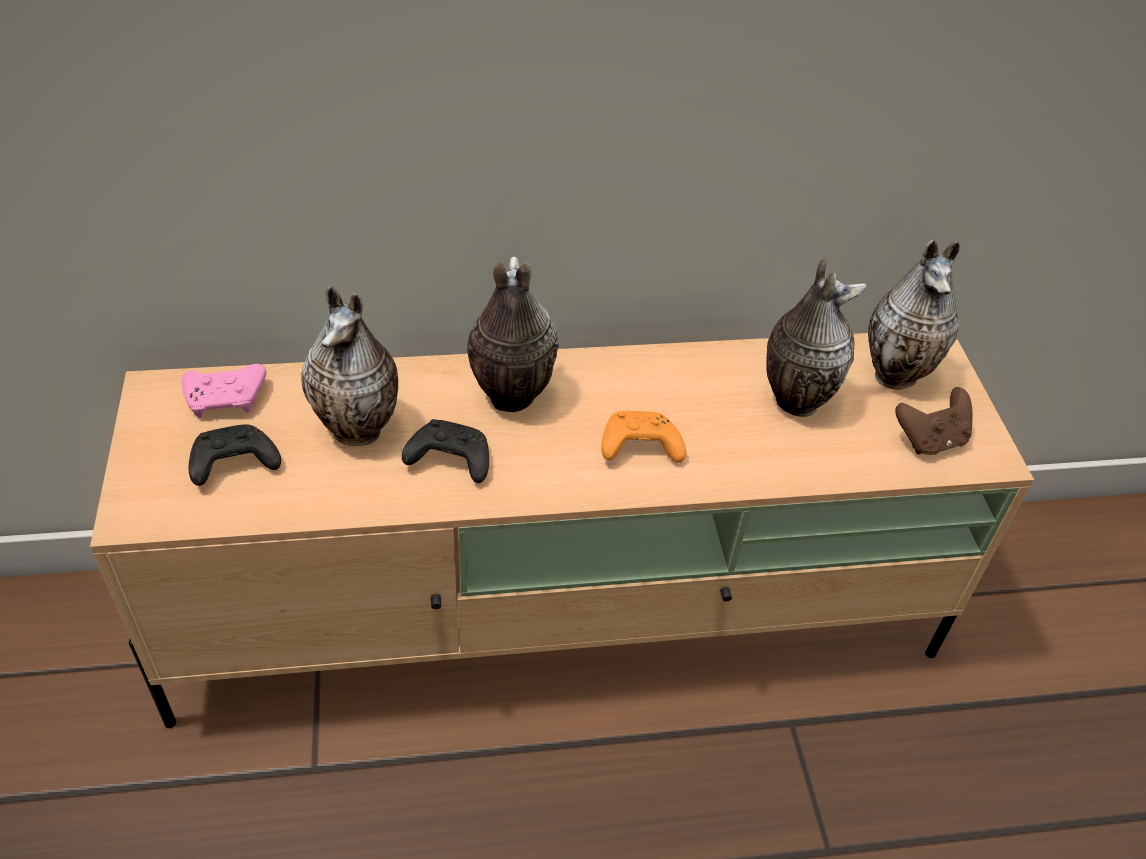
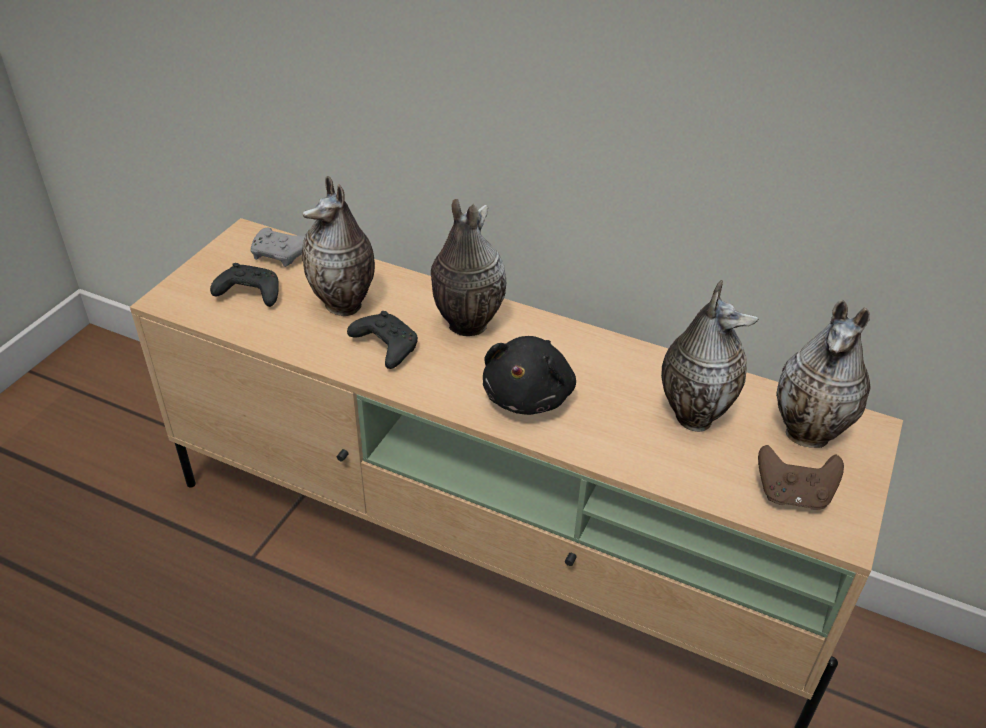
camera: 35 degrees right, 5 degrees down
pink game controller [181,364,266,418] -> grey game controller [251,228,305,267]
orange game controller [601,411,686,463] -> black plush toy [483,336,576,415]

